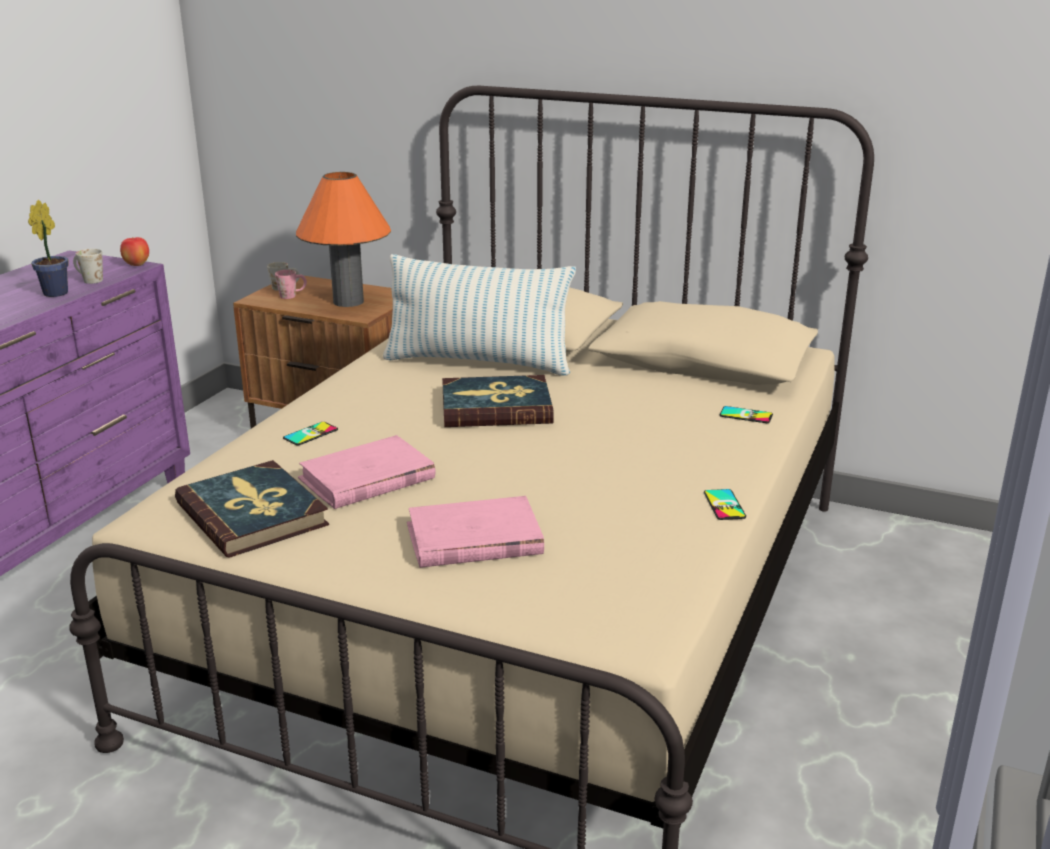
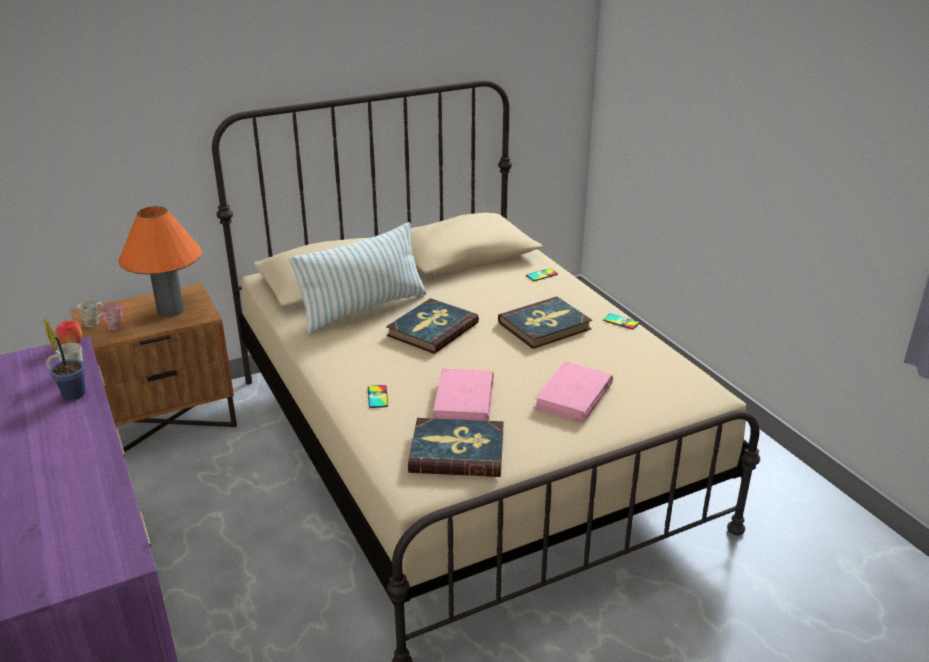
camera: 50 degrees left, 5 degrees up
none -> book [498,297,592,349]

